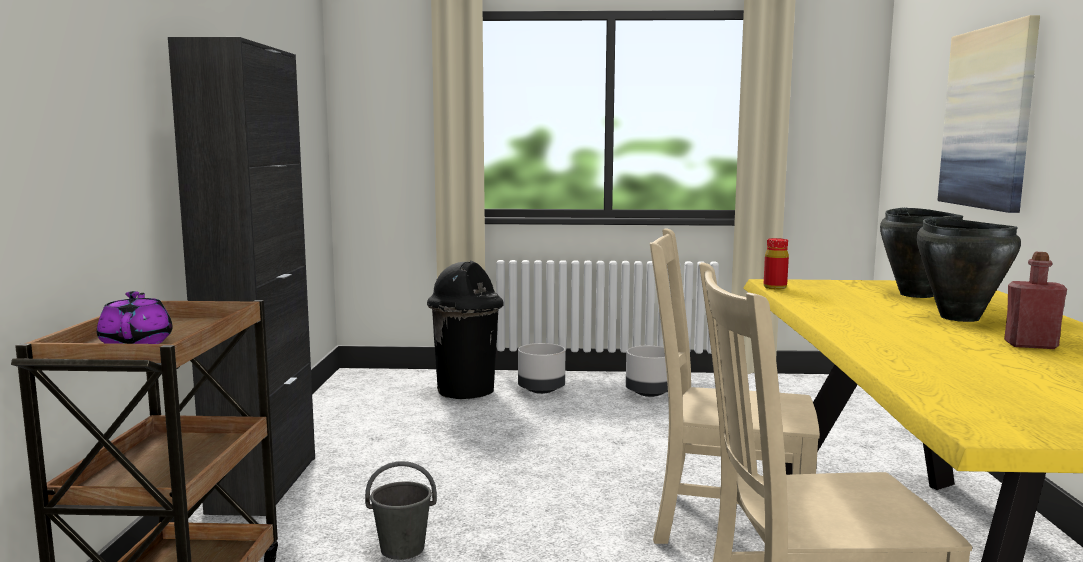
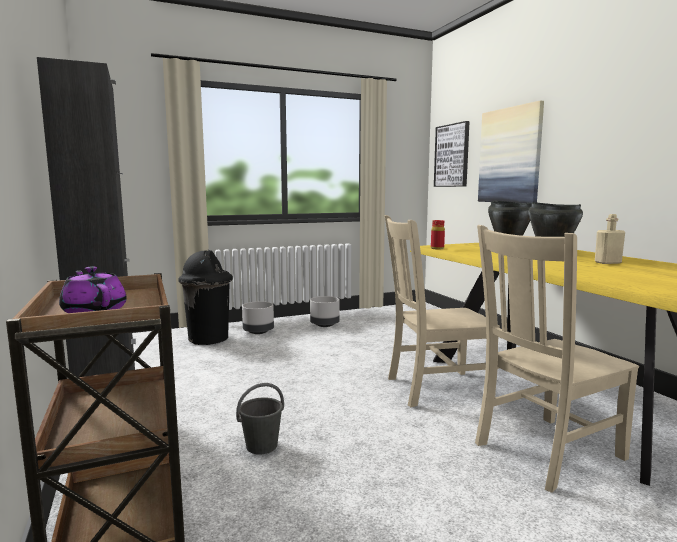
camera: 25 degrees left, 0 degrees up
red bottle [1004,252,1067,349] -> beige bottle [595,214,625,264]
none -> picture [434,121,470,187]

